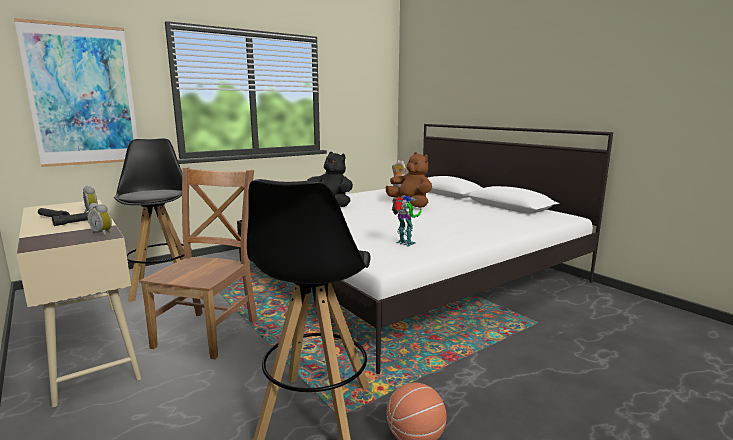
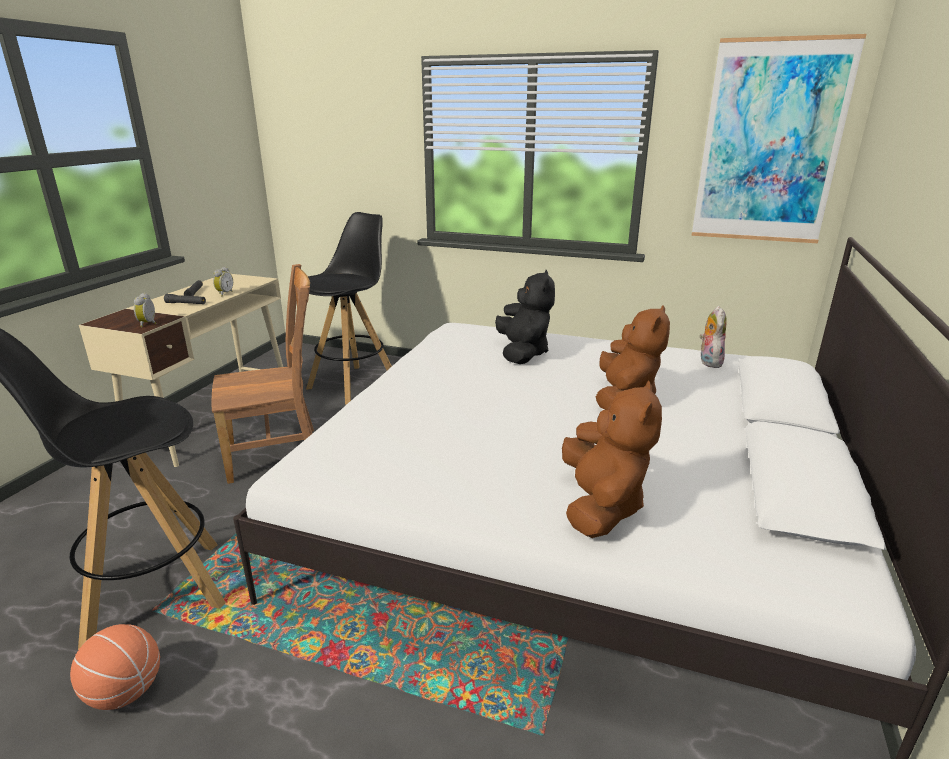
camera: 55 degrees right, 10 degrees up
picture [14,18,138,167] -> picture moved to [691,34,866,243]
toy robot [392,195,421,247] -> none
none -> brown plush toy [562,381,662,538]

